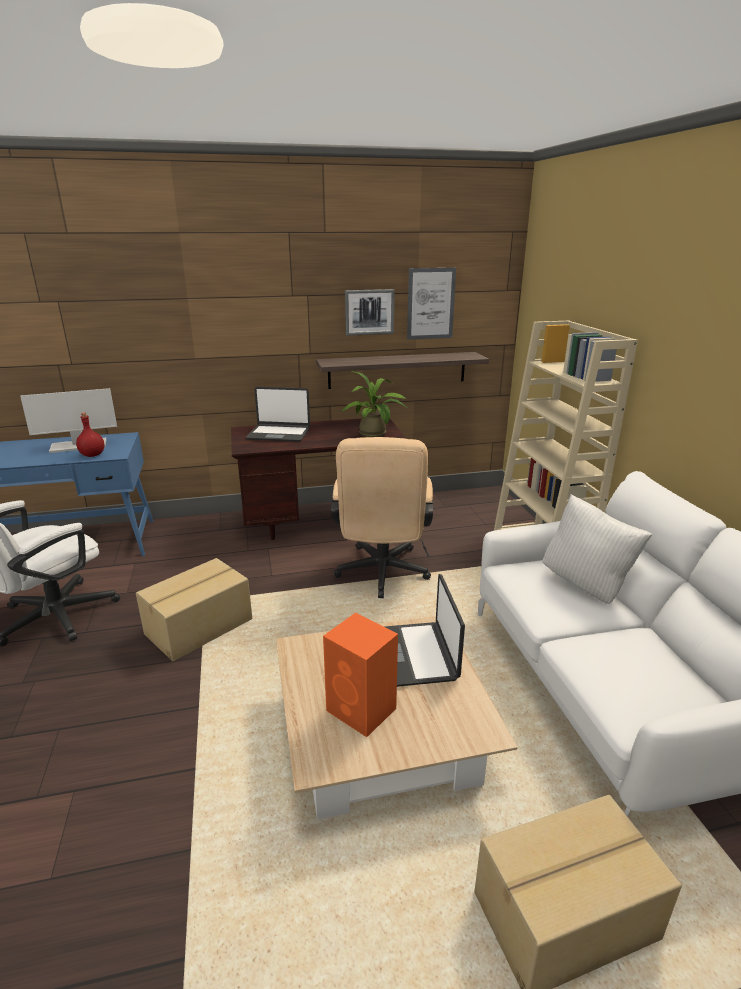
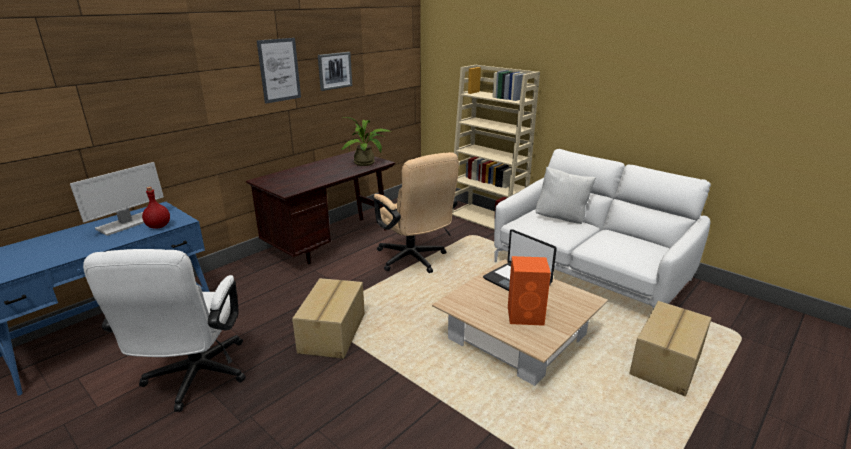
camera: 35 degrees left, 0 degrees up
laptop [246,387,310,442] -> none
shelf [316,352,489,389] -> none
picture [407,268,456,340] -> picture moved to [257,38,301,104]

